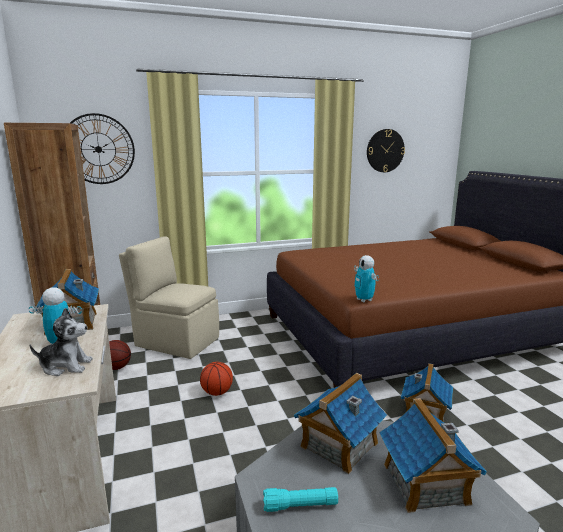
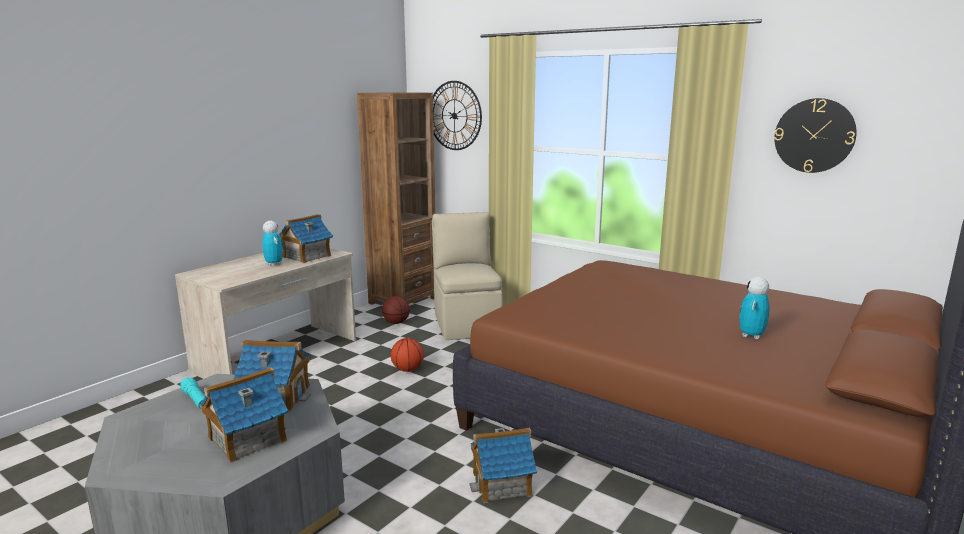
camera: 55 degrees right, 0 degrees up
plush toy [30,308,93,376] -> none
toy robot [354,255,379,303] -> toy robot moved to [739,277,770,339]

